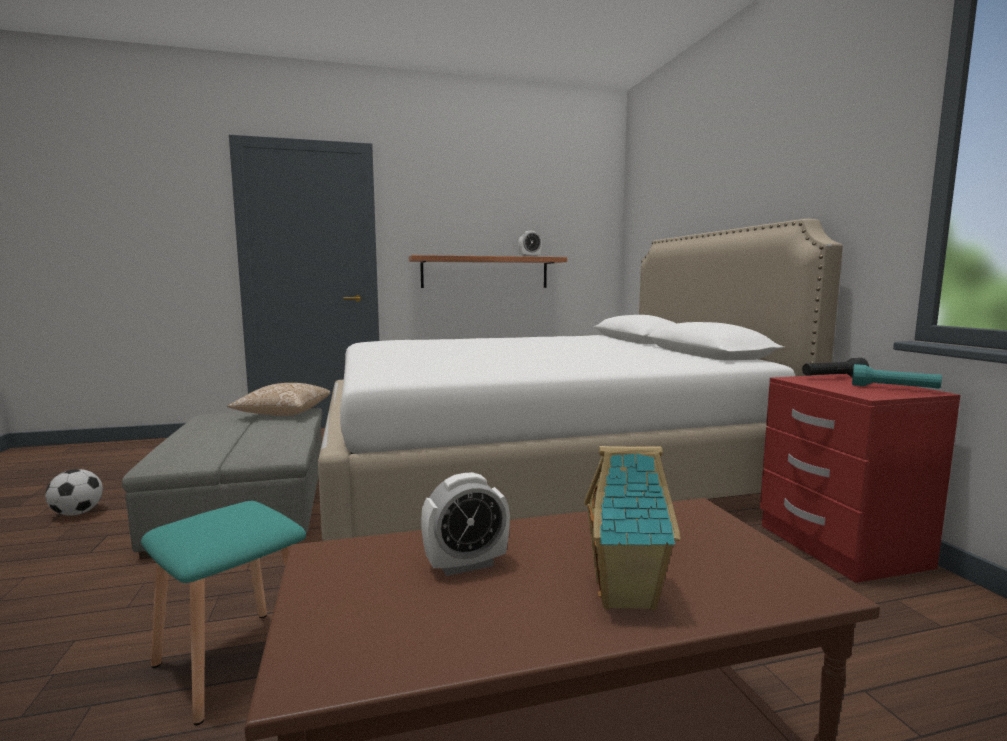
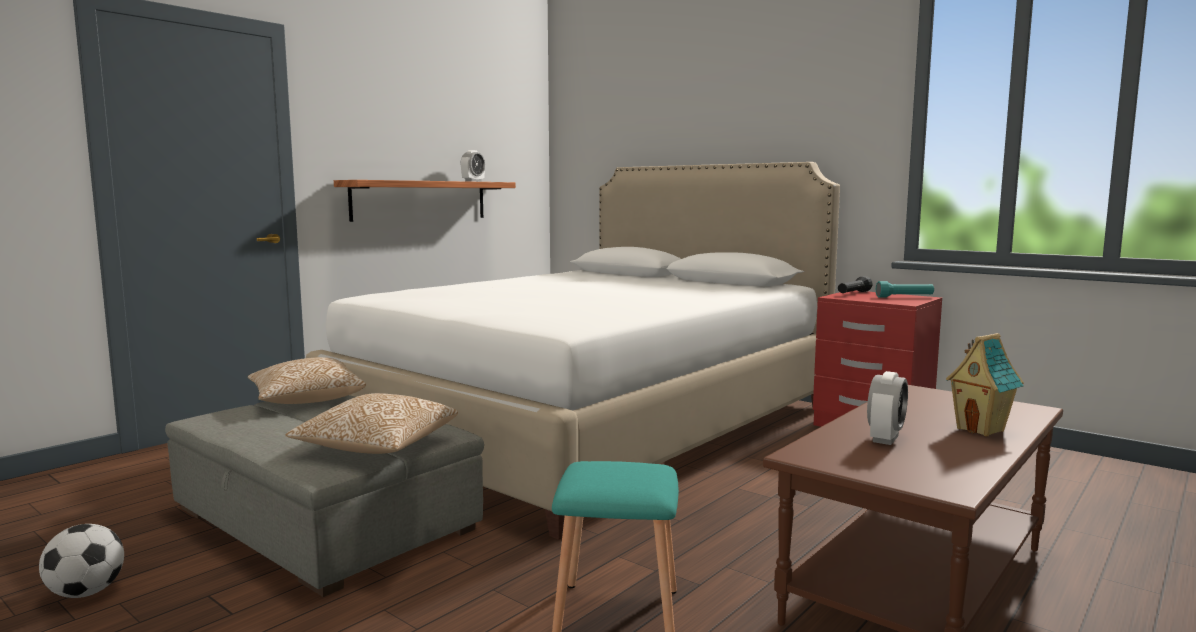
camera: 35 degrees left, 0 degrees up
none -> pillow [285,393,458,454]

